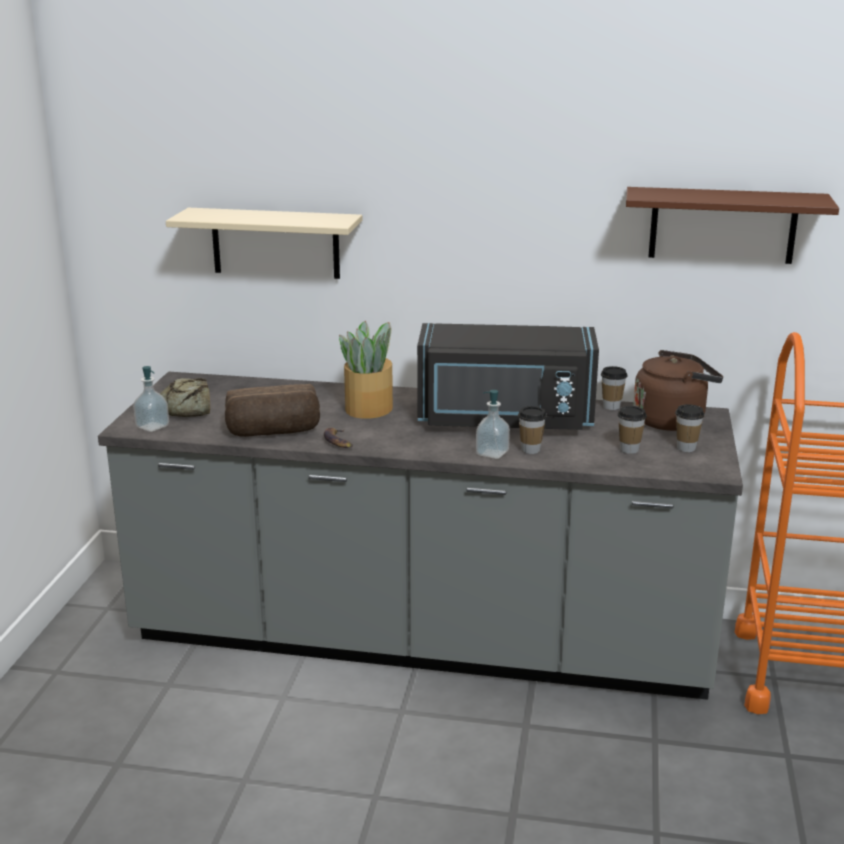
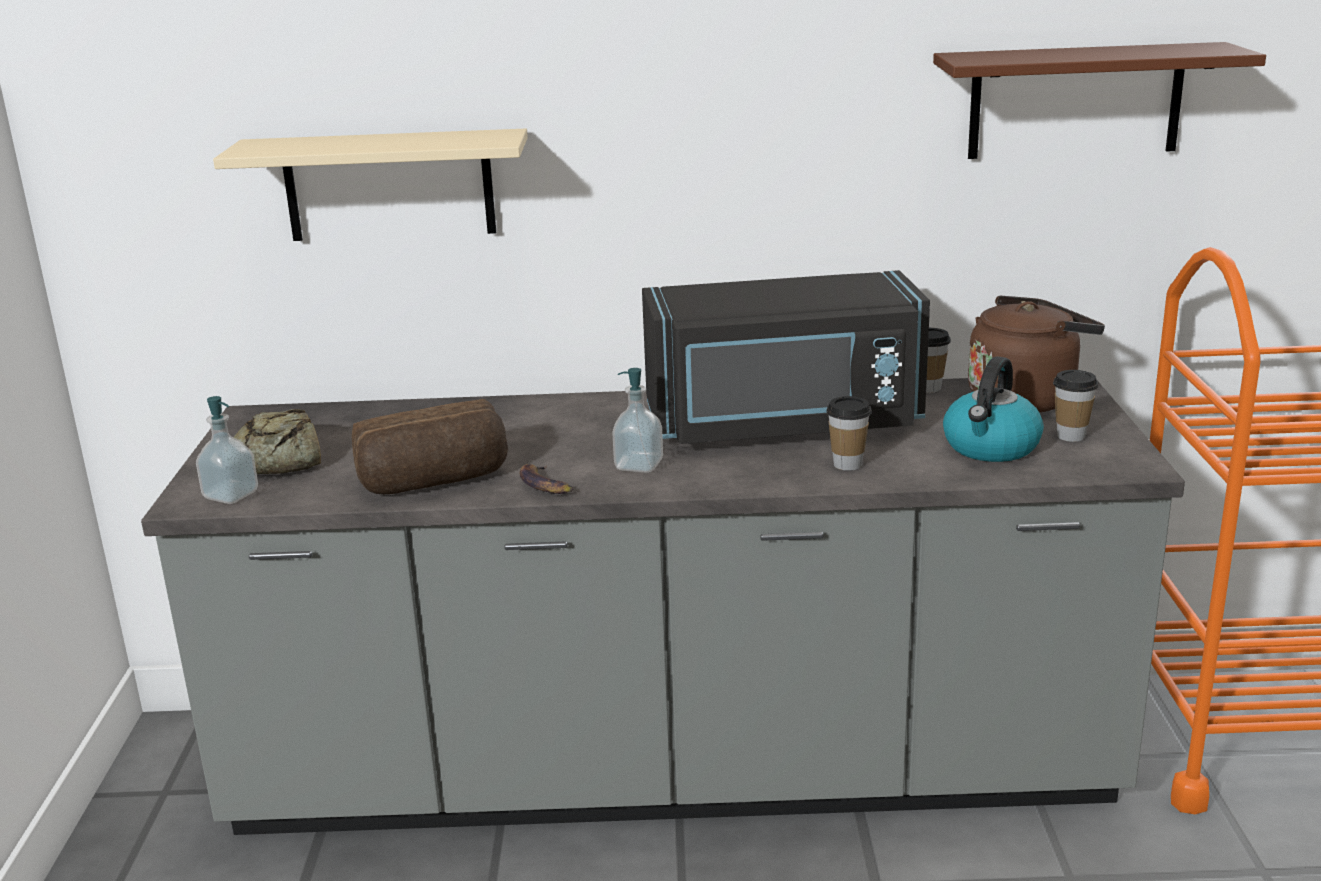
camera: 10 degrees left, 0 degrees up
potted plant [339,321,393,419] -> none
soap dispenser [476,390,510,459] -> soap dispenser moved to [612,368,663,473]
cup [617,406,647,454] -> kettle [943,356,1044,462]

